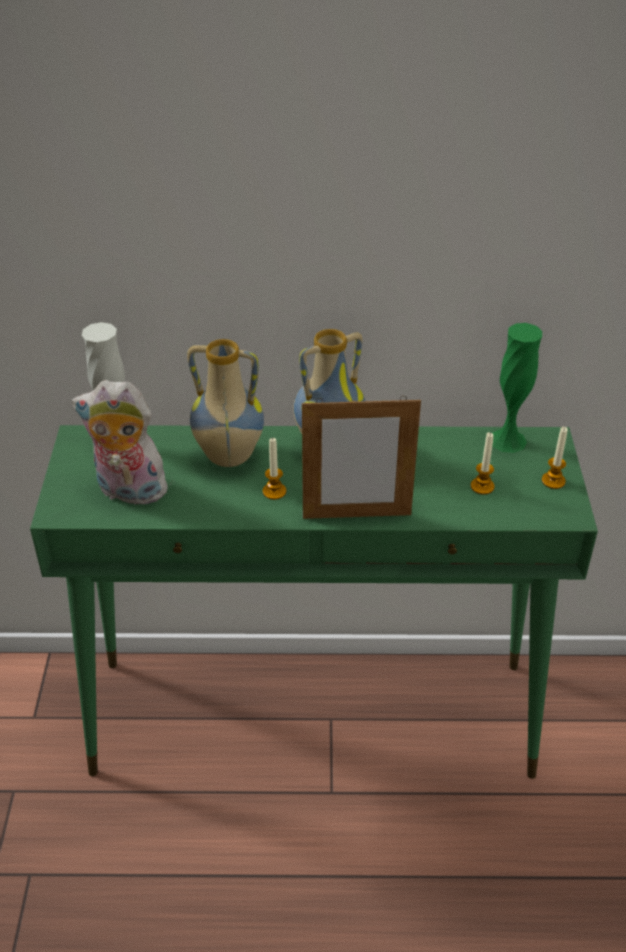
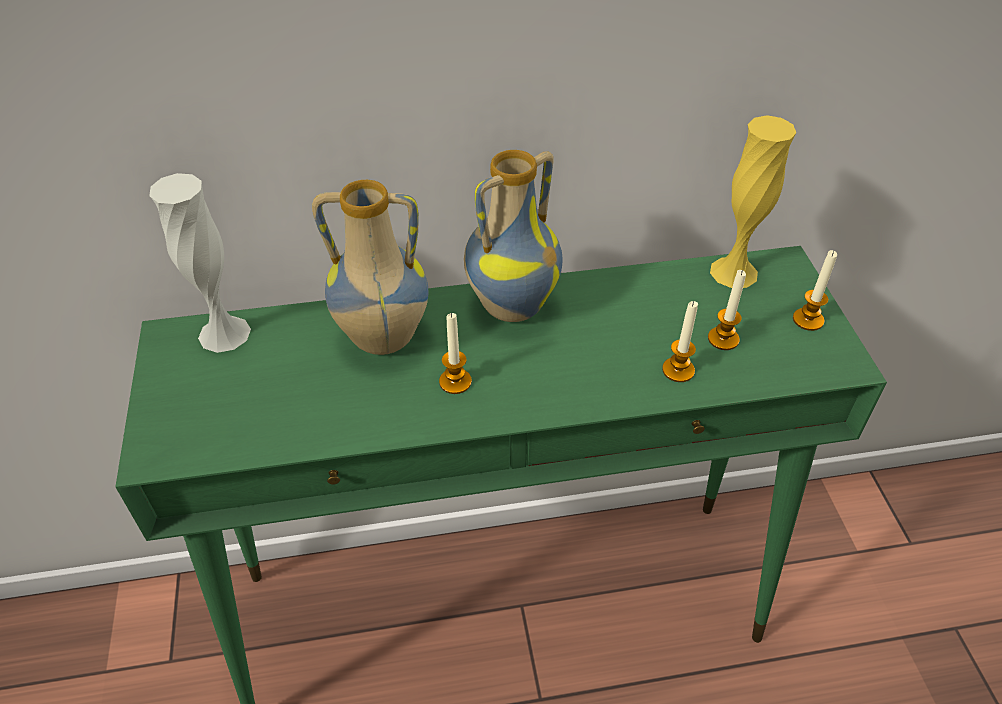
camera: 10 degrees left, 5 degrees up
plush toy [72,380,168,505] -> none
picture frame [302,396,421,519] -> none
green vase [492,323,542,453] -> yellow vase [710,115,796,288]
none -> candle [662,301,698,382]

